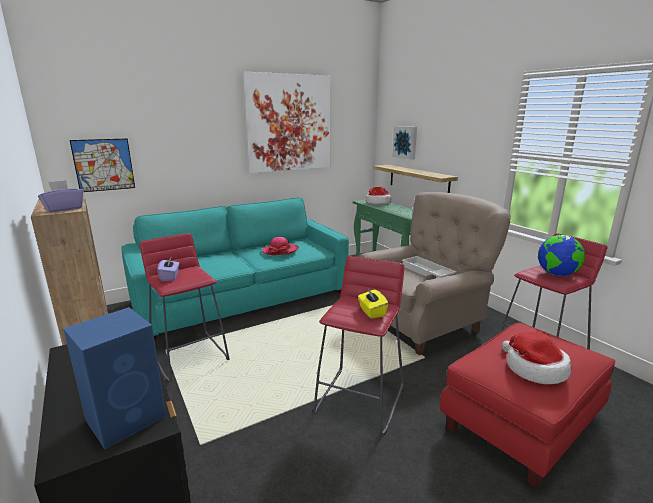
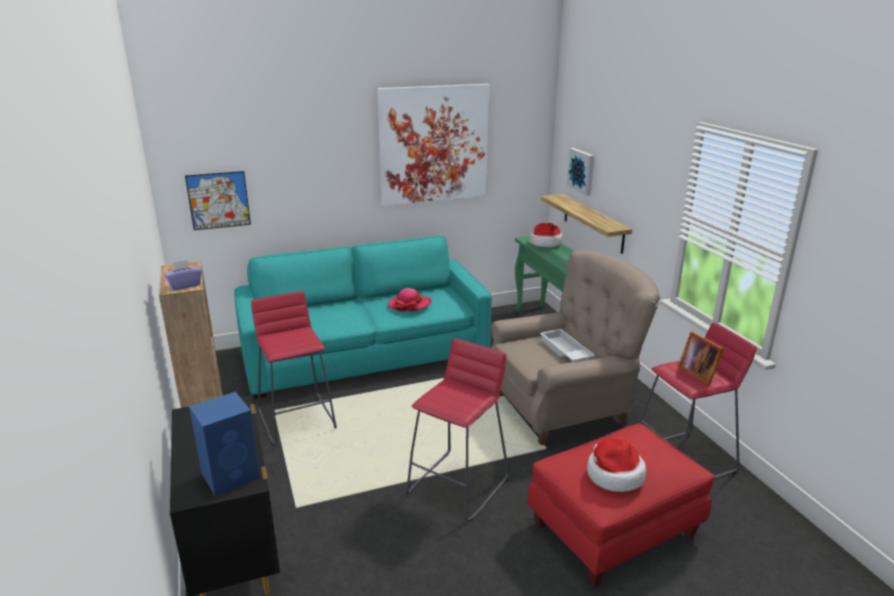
camera: 10 degrees right, 5 degrees up
purple tissue box [157,256,179,281] -> none
yellow tissue box [358,289,388,319] -> none
globe [538,235,585,276] -> picture frame [678,332,724,385]

